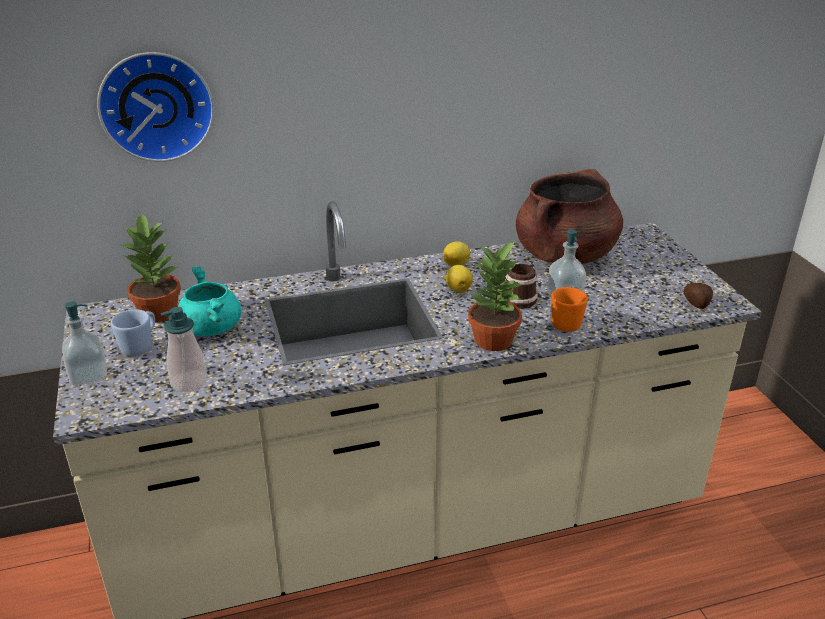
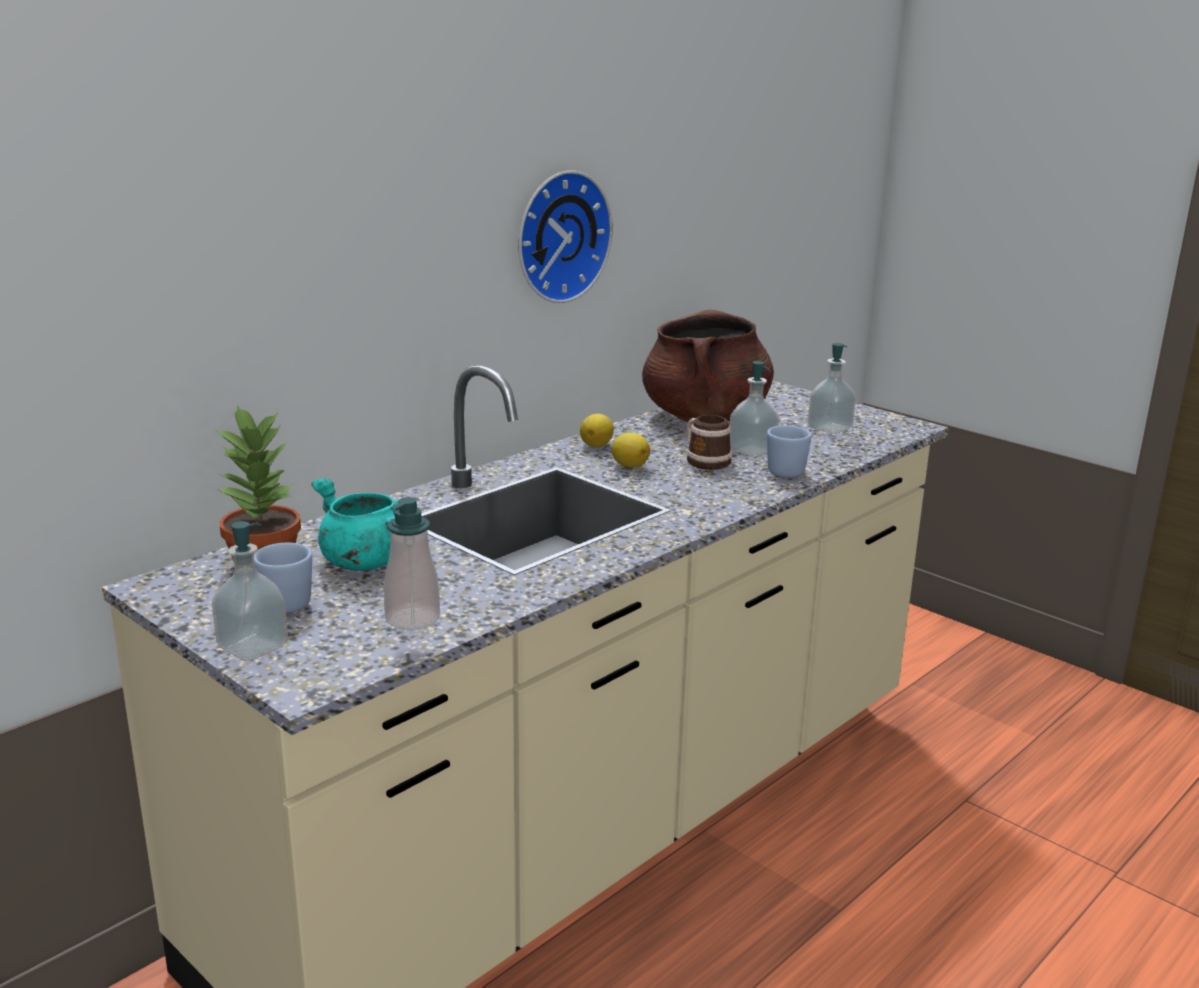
camera: 30 degrees left, 10 degrees down
wall clock [97,52,214,162] -> wall clock moved to [518,170,613,303]
potted plant [468,241,523,351] -> none
orange mug [551,287,588,332] -> blue mug [767,425,812,478]
potato [684,283,713,309] -> none
none -> soap dispenser [808,343,856,434]

